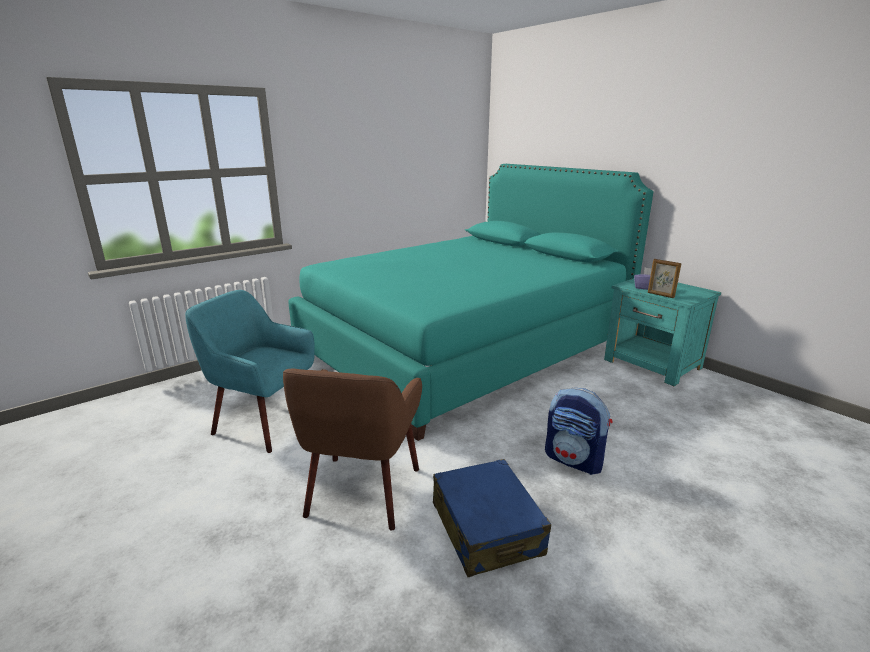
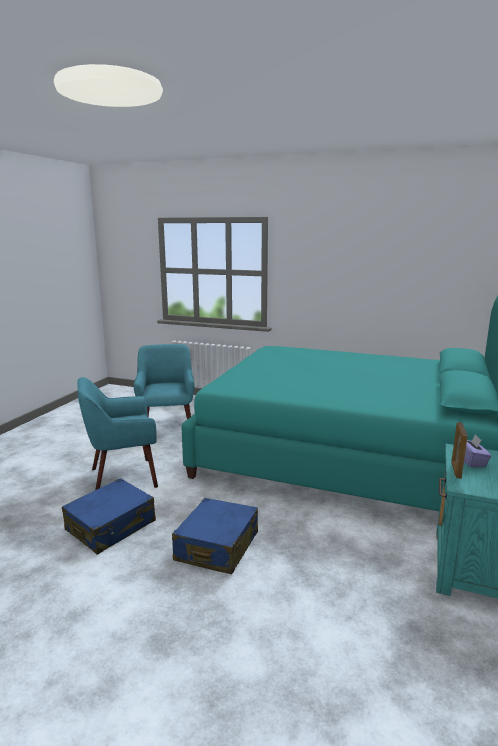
camera: 60 degrees right, 5 degrees down
brown armchair [283,369,422,531] -> turquoise armchair [77,377,158,490]
backpack [545,388,612,475] -> blue suitcase [172,498,258,574]

